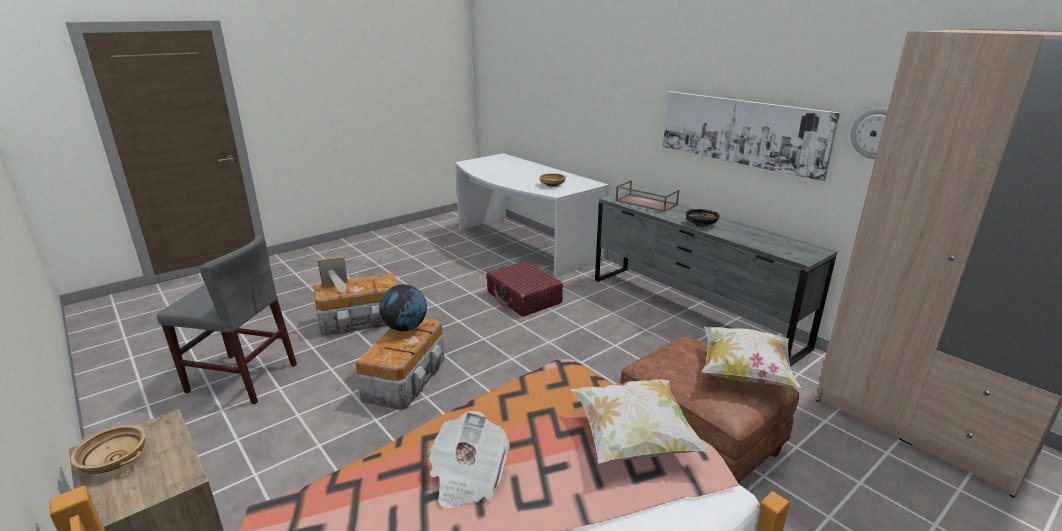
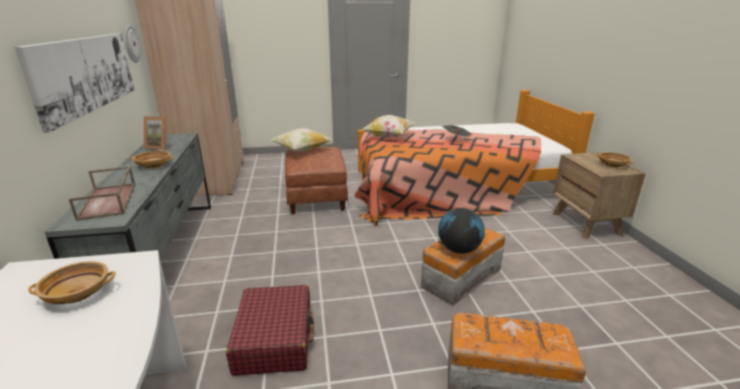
camera: 150 degrees left, 0 degrees up
grey chair [157,235,297,404] -> none
picture frame [318,256,348,292] -> picture frame moved to [144,116,166,150]
black bowl [686,209,720,227] -> beige bowl [131,150,173,169]

